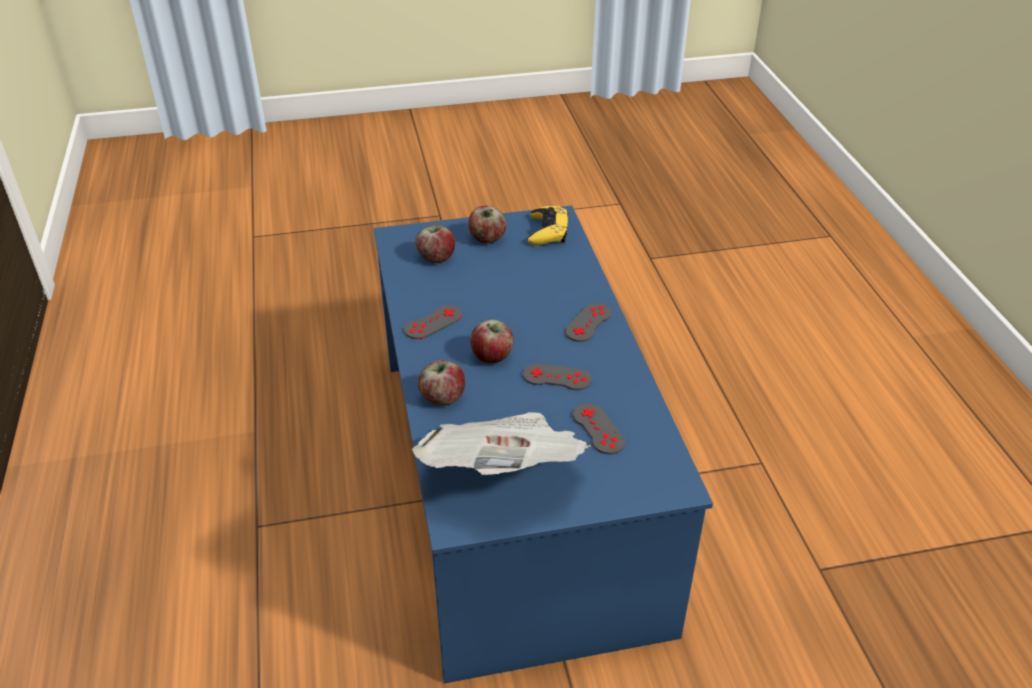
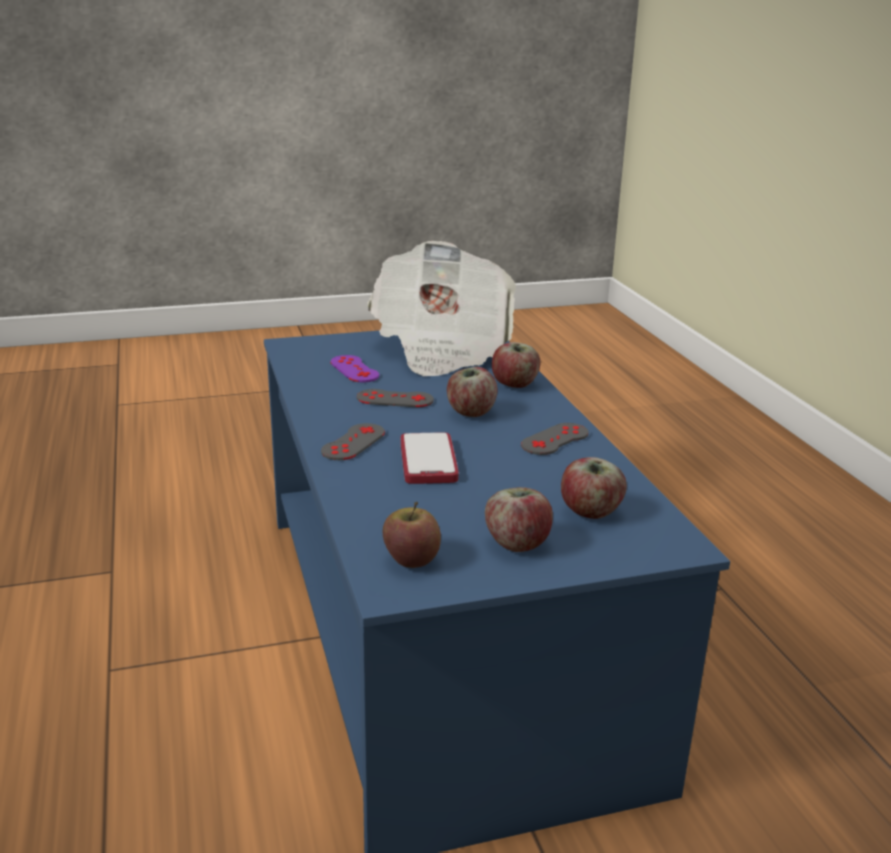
camera: 175 degrees right, 15 degrees down
yellow game controller [527,206,568,245] -> apple [383,502,441,568]
grey game controller [573,403,625,454] -> purple game controller [331,355,379,382]
none -> phone [401,432,459,484]

